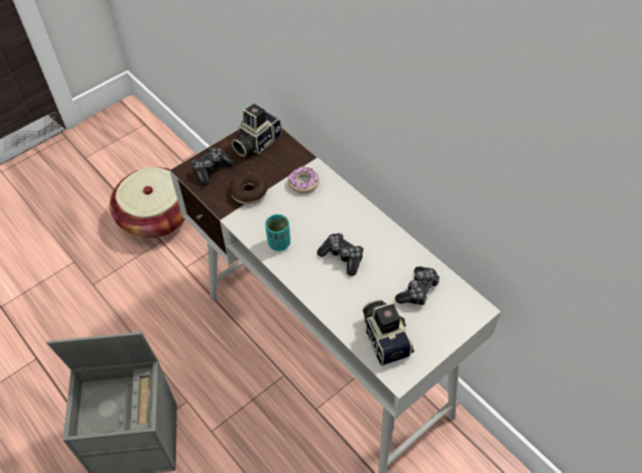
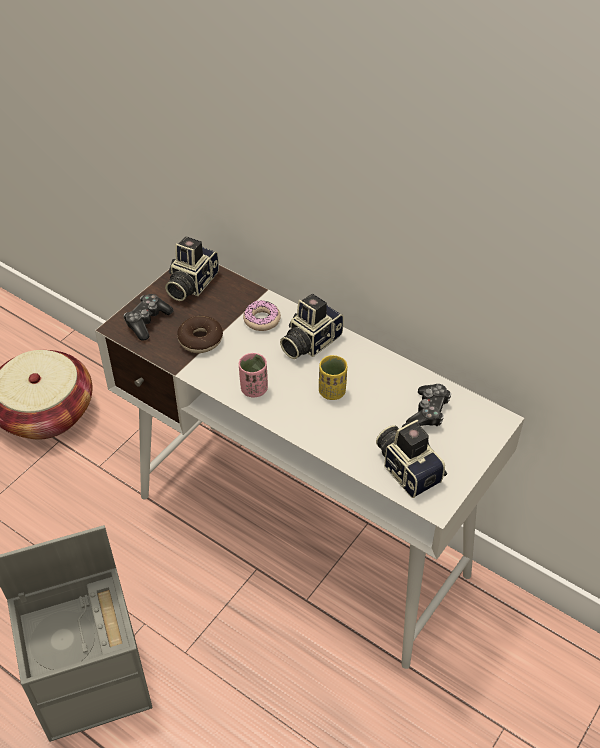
camera: 15 degrees left, 5 degrees down
turquoise cup [265,214,291,251] -> pink cup [239,353,268,397]
game controller [317,233,363,276] -> yellow cup [319,355,347,400]
none -> camera [280,294,344,359]

